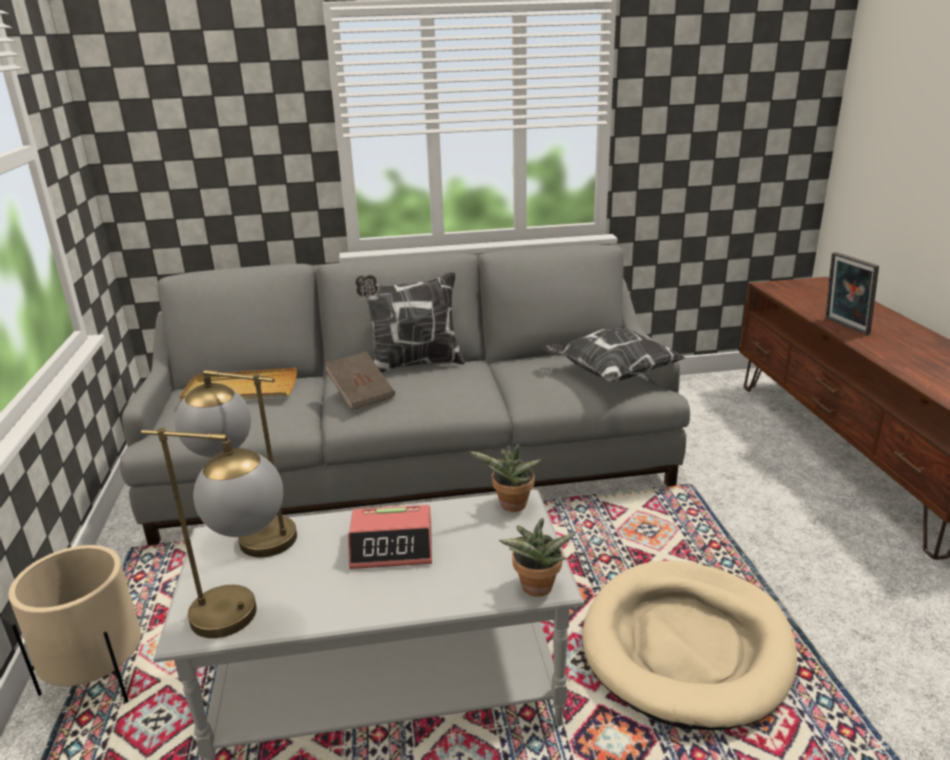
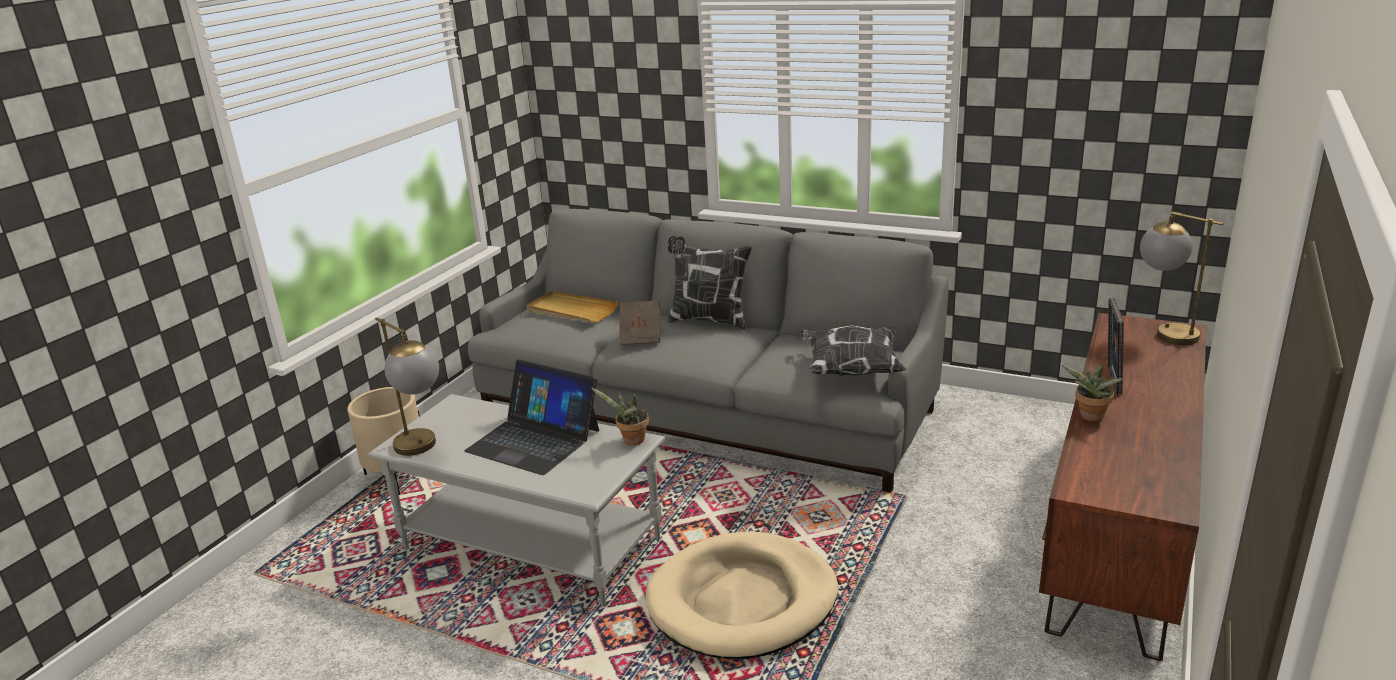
camera: 35 degrees right, 0 degrees up
table lamp [175,370,297,557] -> table lamp moved to [1140,211,1224,345]
alarm clock [348,505,432,569] -> laptop [464,360,599,475]
potted plant [499,518,577,597] -> potted plant moved to [1062,364,1124,422]

